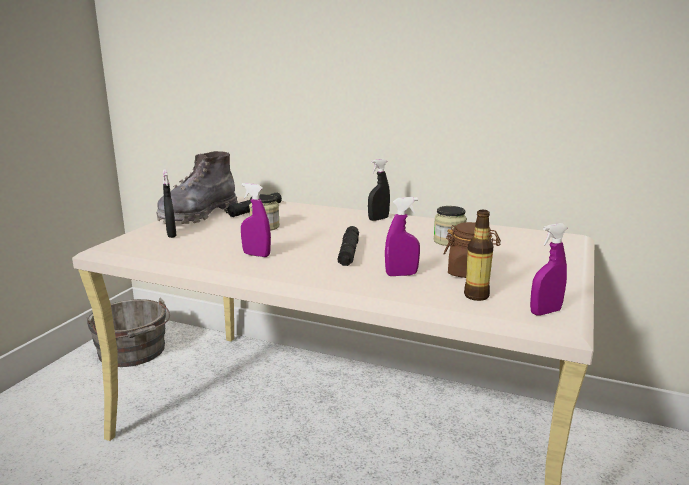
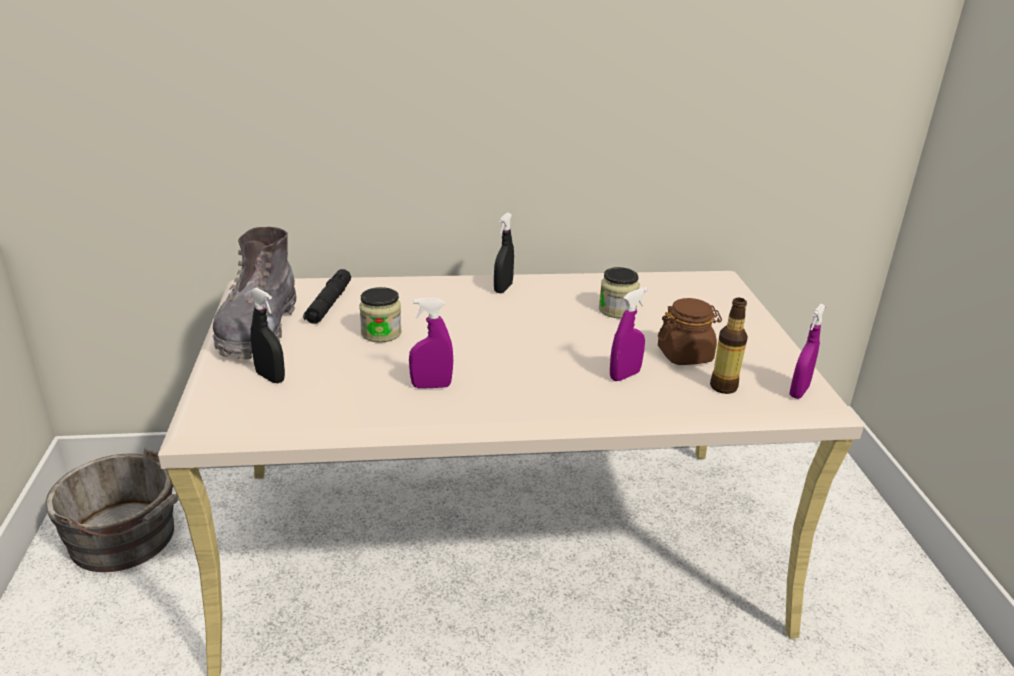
camera: 30 degrees left, 10 degrees up
black flashlight [337,226,359,266] -> none

